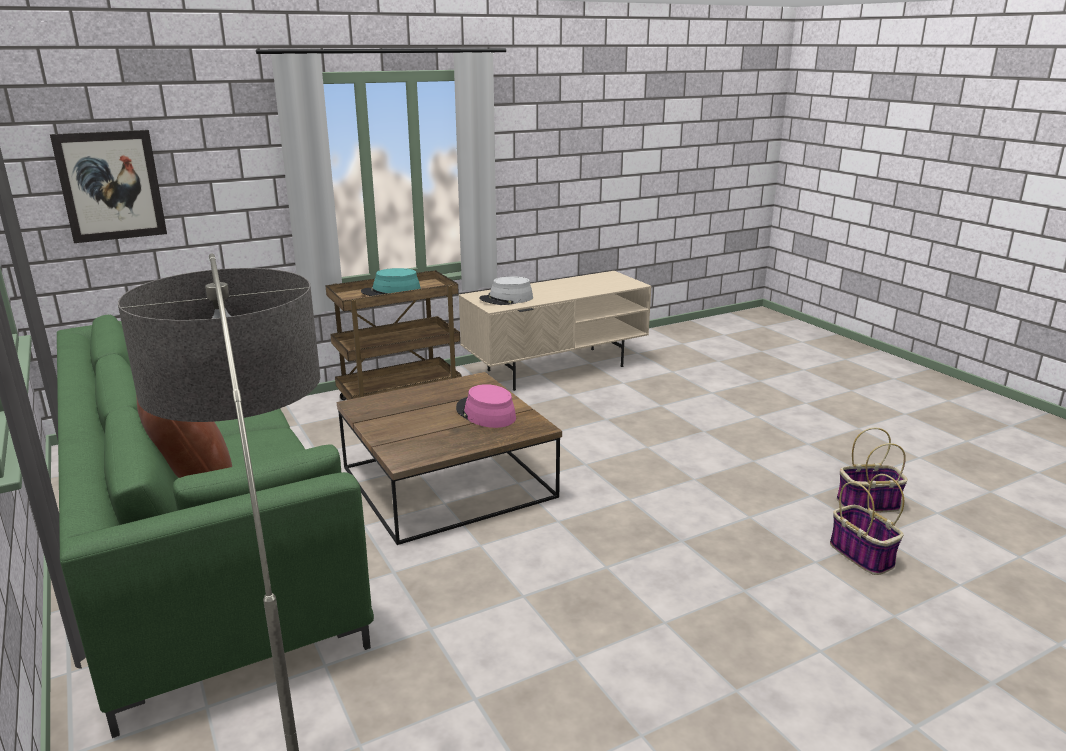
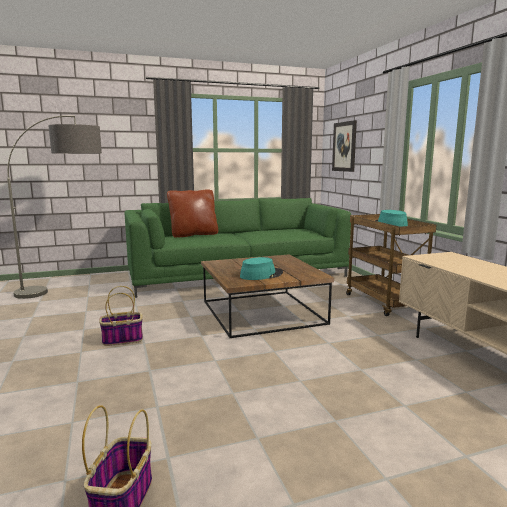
camera: 100 degrees right, 10 degrees down
pink hat [456,384,516,428] -> turquoise hat [240,257,283,280]
grey hat [479,276,533,305] -> none
basket [830,474,904,575] -> basket moved to [99,286,143,346]

